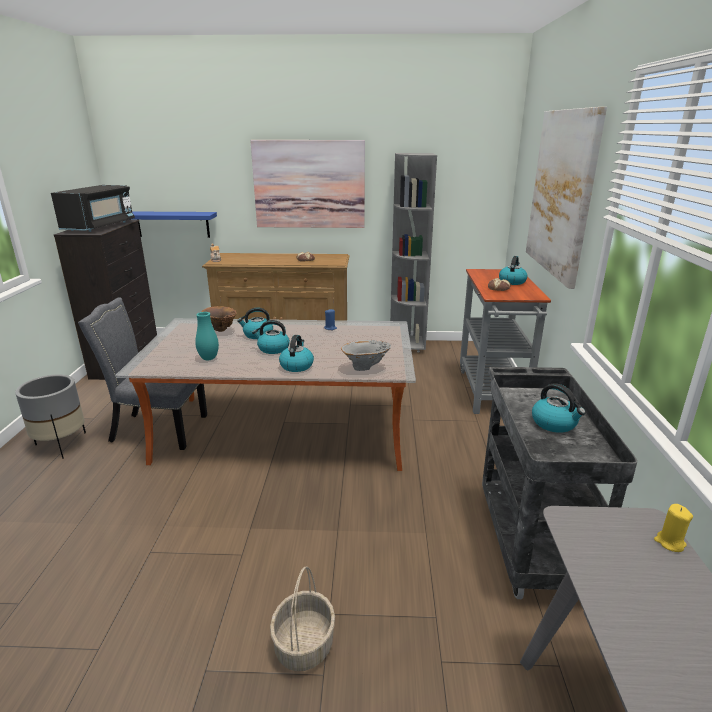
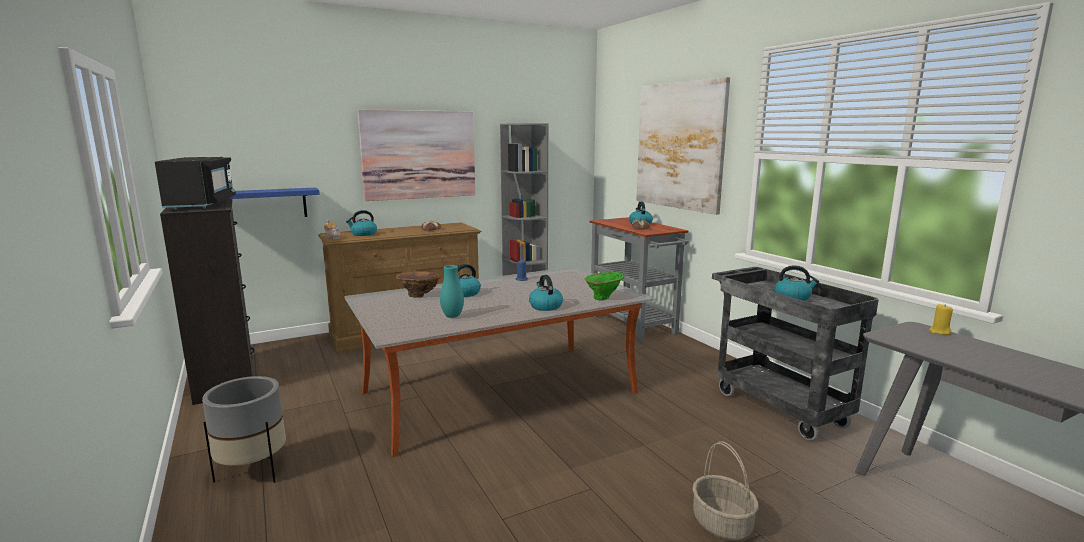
camera: 30 degrees left, 10 degrees down
grey chair [78,297,207,450] -> none
kettle [252,320,290,354] -> kettle moved to [346,210,377,236]
grey vase [341,340,391,371] -> green vase [585,272,625,300]

